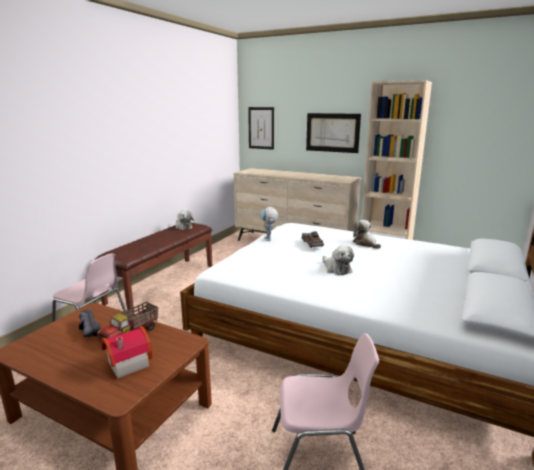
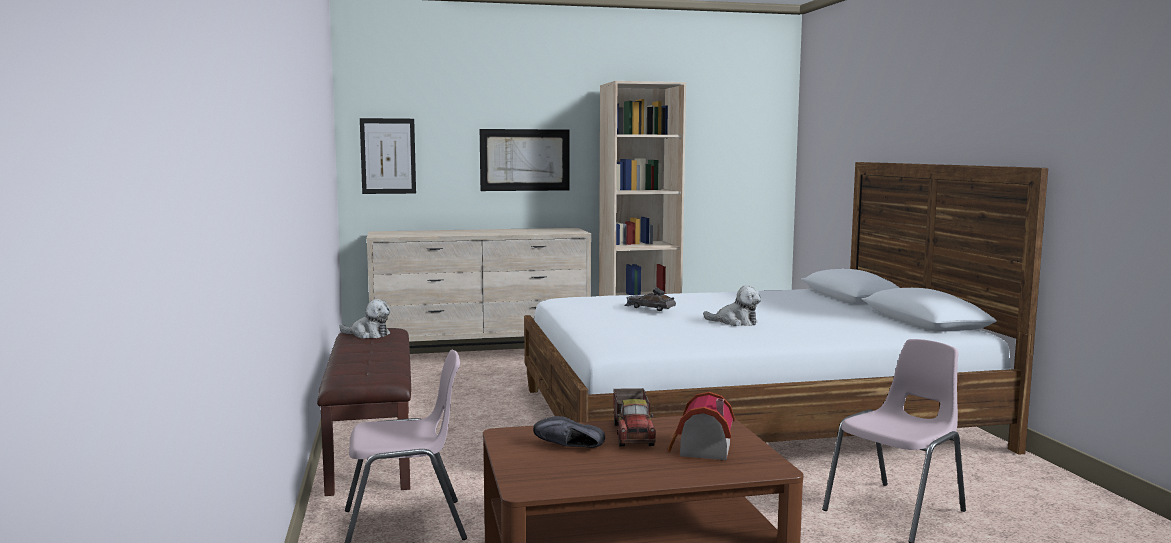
camera: 40 degrees left, 10 degrees down
toy robot [260,207,278,241] -> none
plush toy [353,220,381,249] -> none

